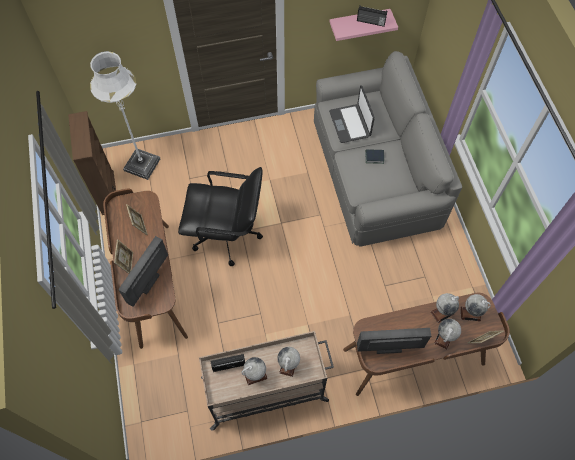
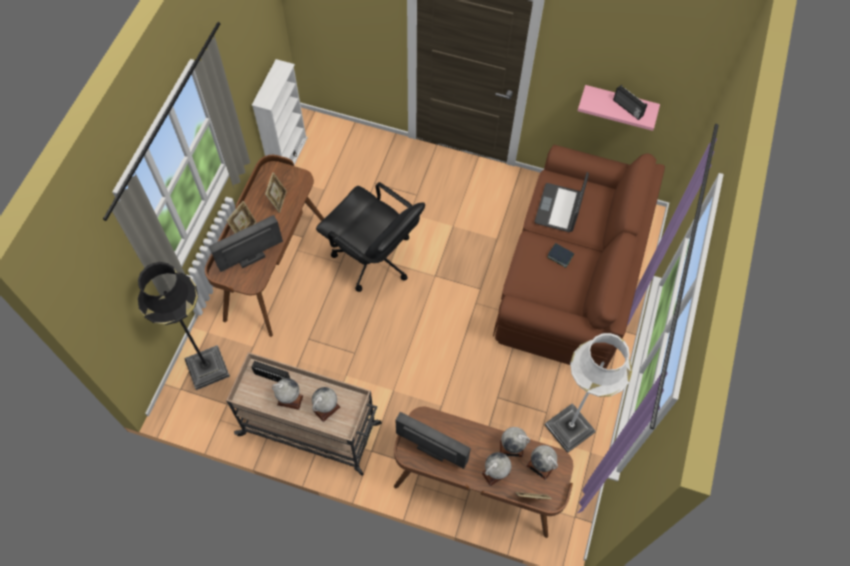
camera: 30 degrees right, 0 degrees up
brown bookcase [68,111,116,215] -> white bookcase [252,59,308,165]
white floor lamp [90,51,160,180] -> white floor lamp moved to [544,333,632,453]
grey sofa [314,51,462,247] -> brown sofa [493,145,665,369]
none -> black floor lamp [138,262,230,390]

